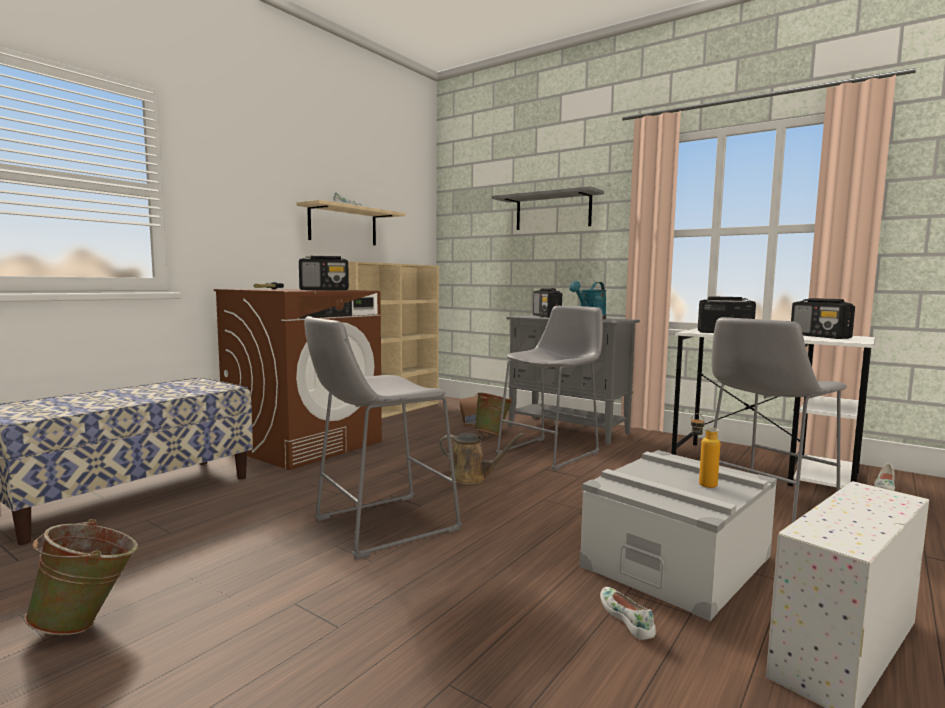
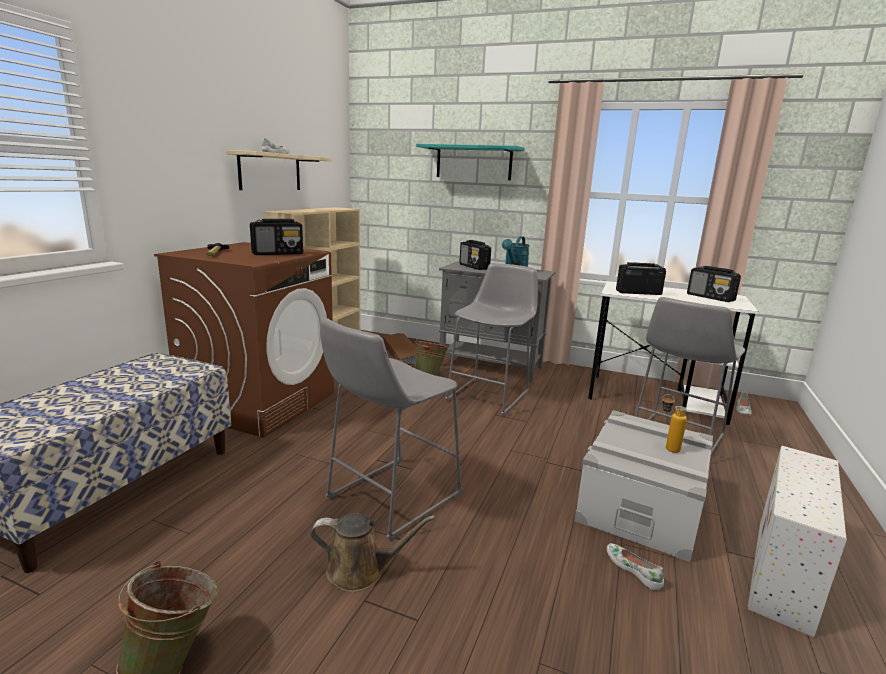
camera: 15 degrees left, 10 degrees up
brown watering can [439,433,524,485] -> brown watering can moved to [311,513,436,592]
grey shelf [492,186,604,230] -> turquoise shelf [416,144,525,180]

